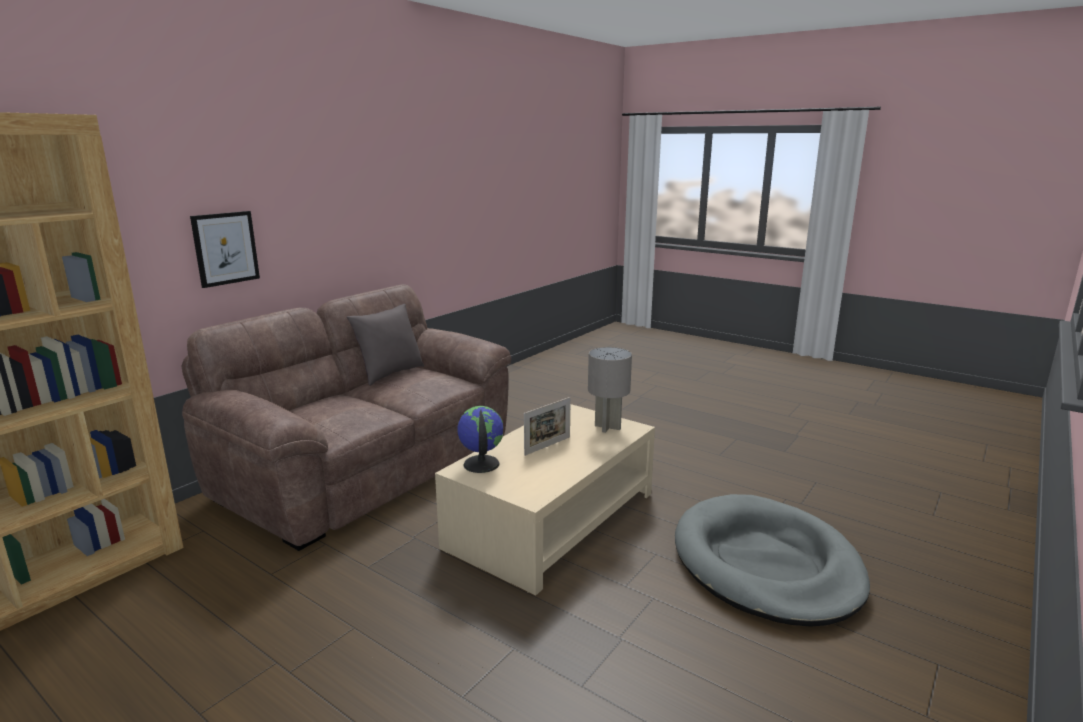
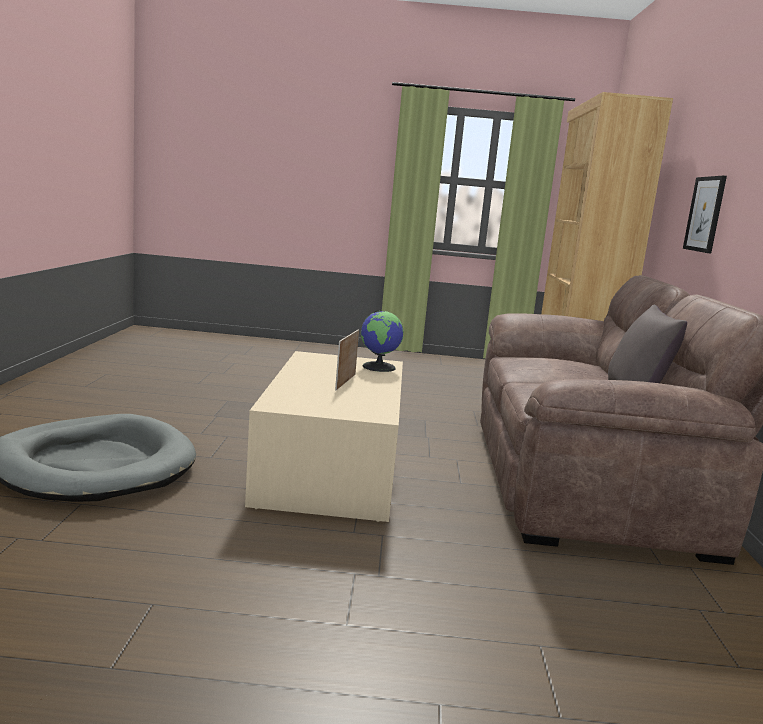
camera: 145 degrees right, 5 degrees down
grey table lamp [588,347,632,433] -> none

